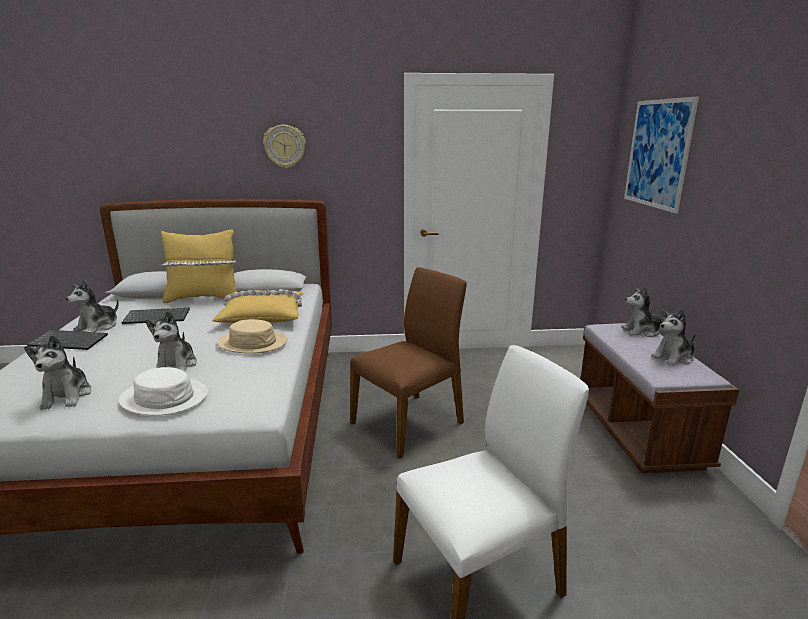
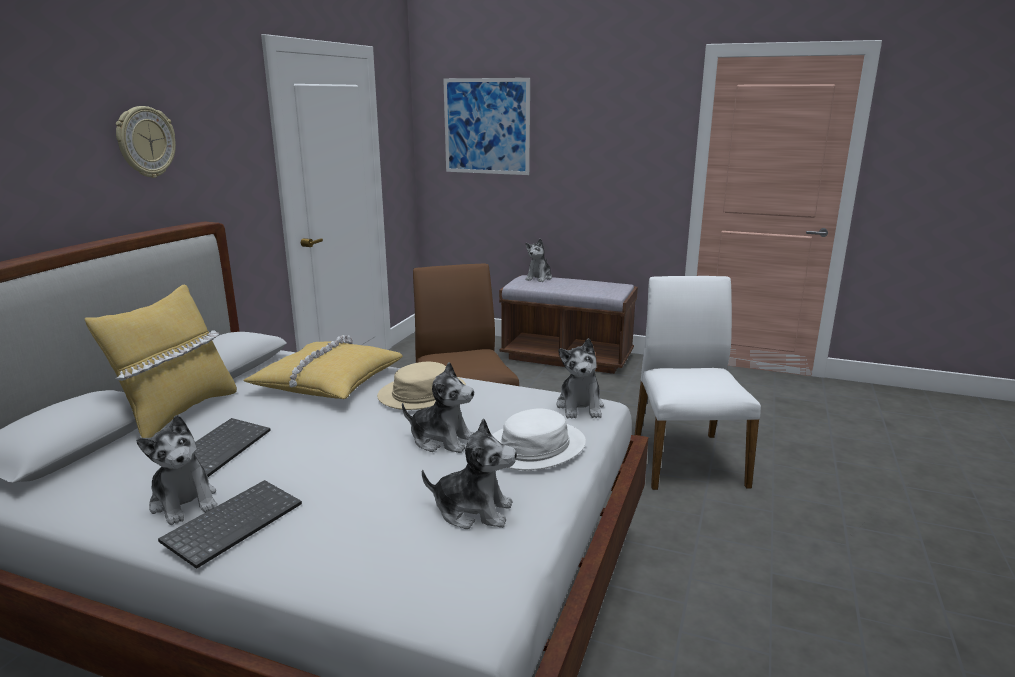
camera: 65 degrees left, 0 degrees up
plush toy [651,309,696,366] -> plush toy moved to [556,338,604,418]

